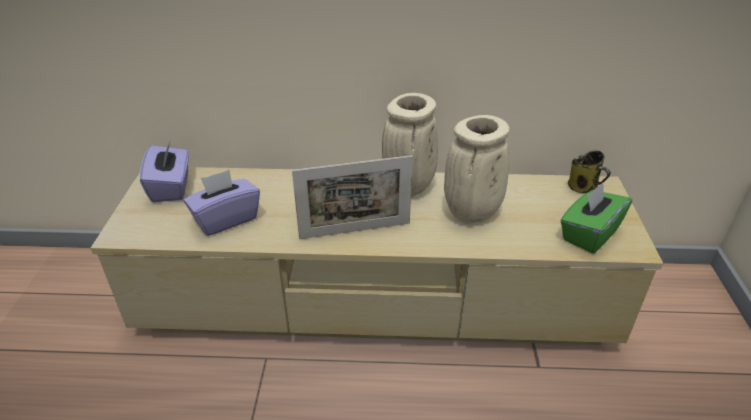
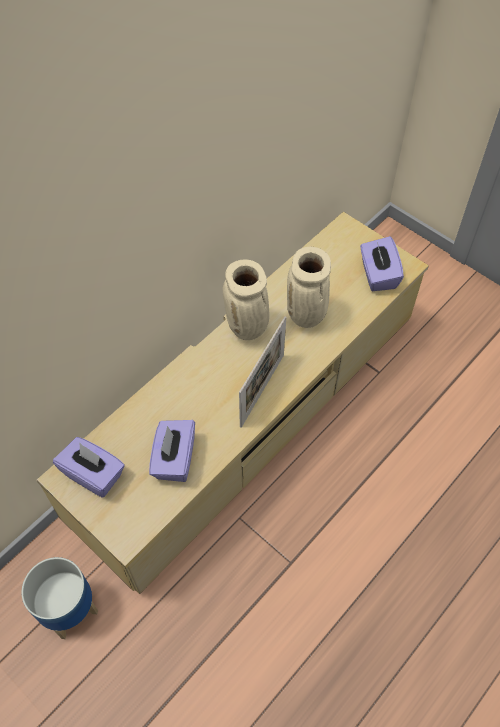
camera: 50 degrees left, 20 degrees up
green tissue box [561,183,632,253] -> purple tissue box [360,236,404,291]
mug [568,150,611,194] -> none
none -> planter [21,557,98,639]

